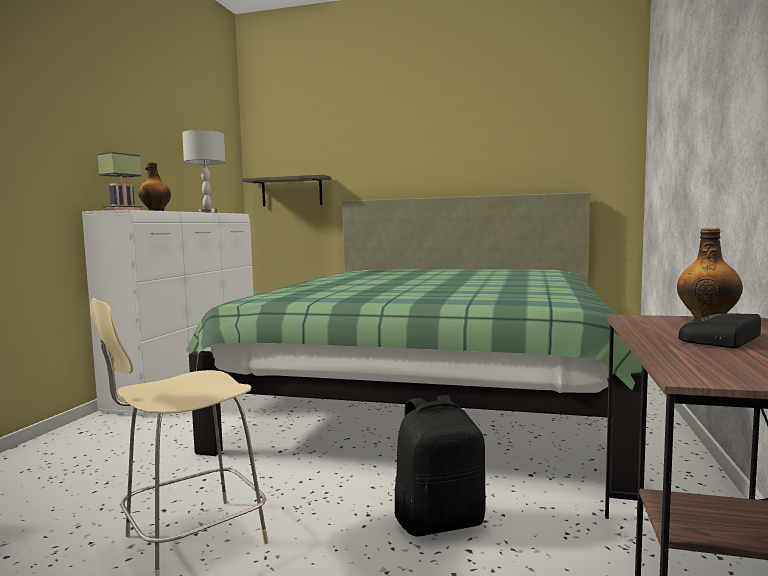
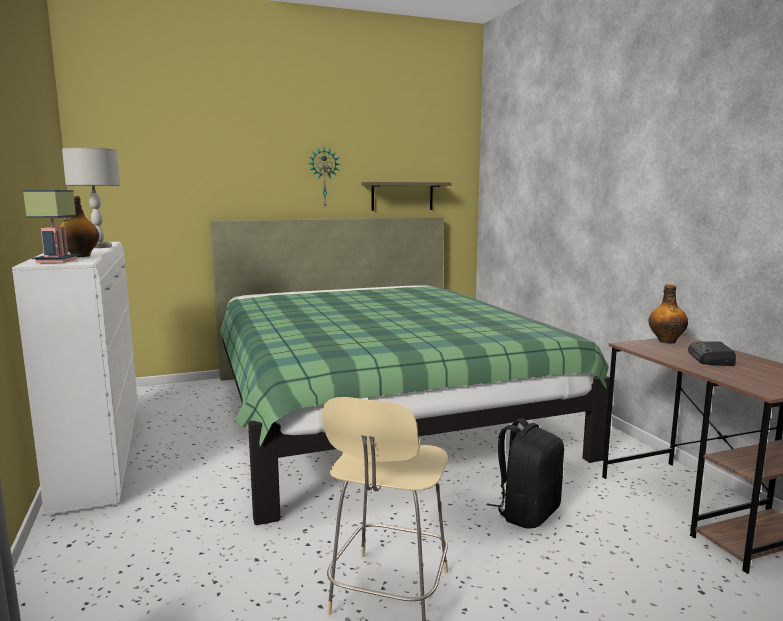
camera: 35 degrees left, 5 degrees up
shelf [242,175,331,207] -> shelf moved to [361,182,452,211]
none -> wall clock [308,147,340,208]

